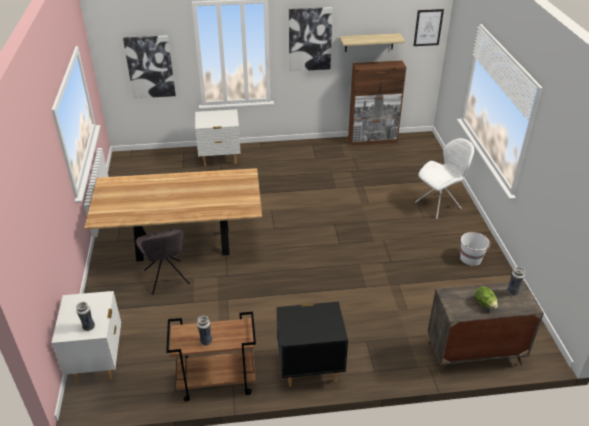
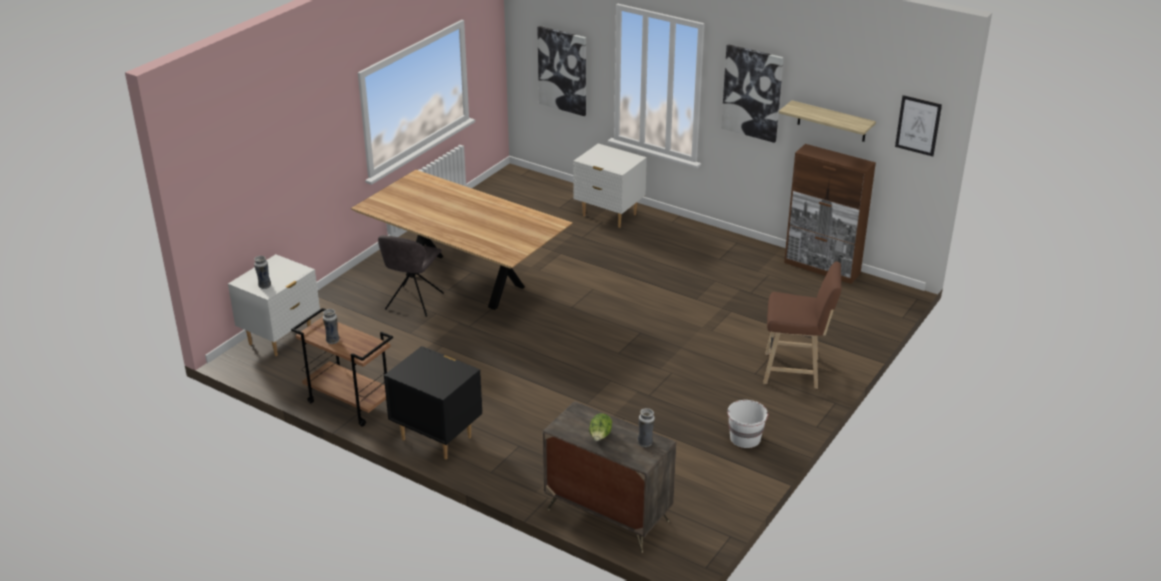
camera: 40 degrees right, 5 degrees down
white chair [415,138,474,219] -> brown stool [763,262,841,389]

